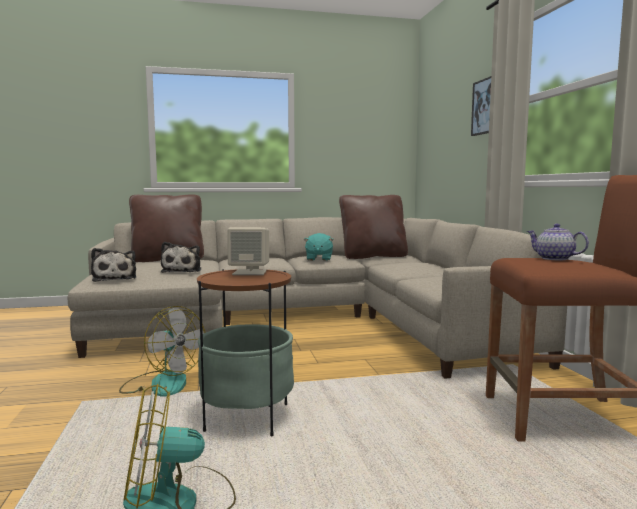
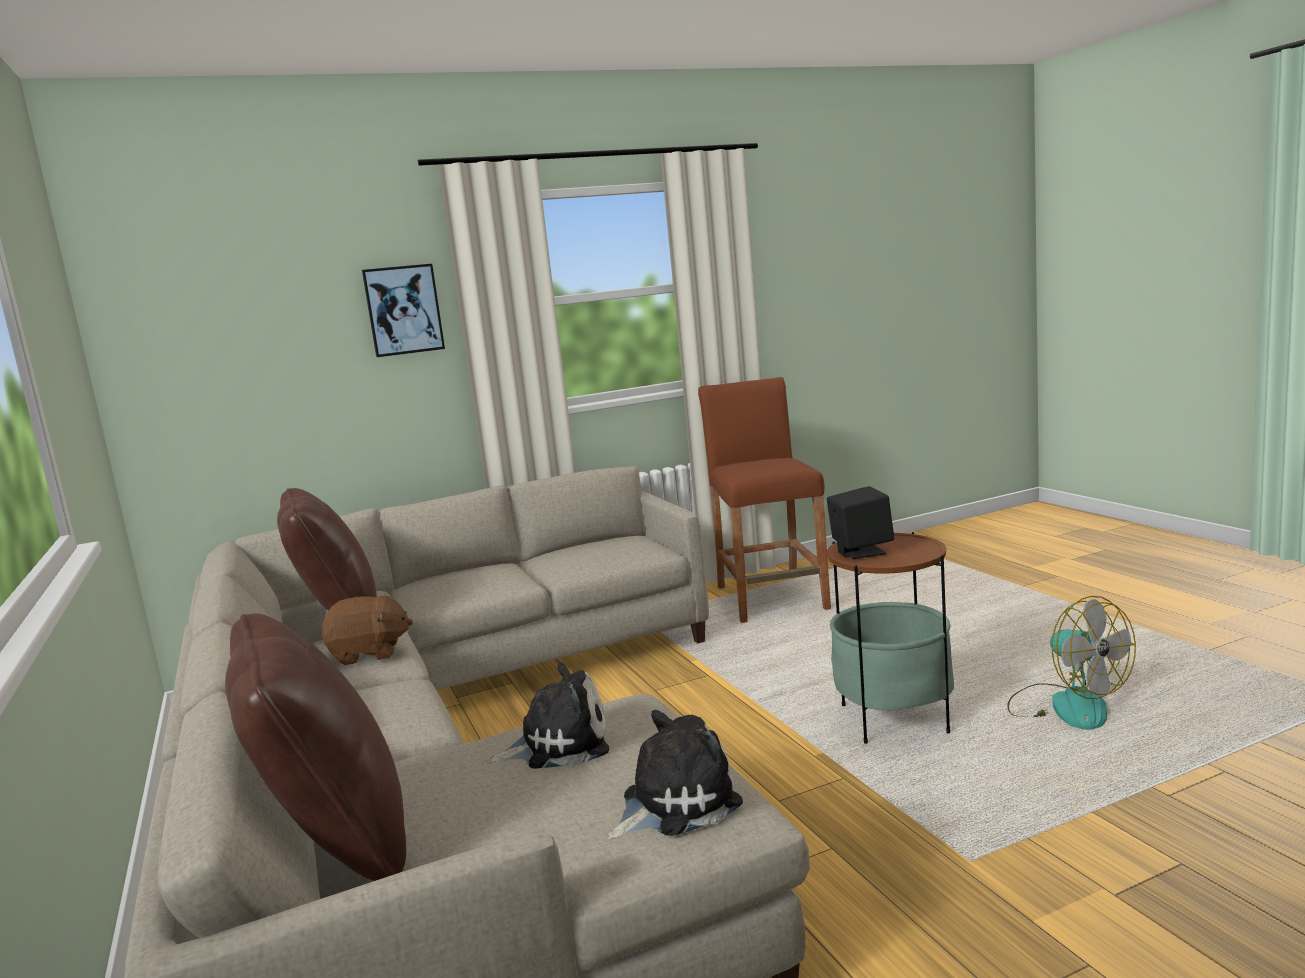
camera: 100 degrees left, 5 degrees up
fan [119,306,205,397] -> none
beige speaker [227,228,269,275] -> black speaker [827,486,894,559]
turquoise plush toy [303,233,334,261] -> brown plush toy [322,593,413,665]
teapot [527,224,589,260] -> none

